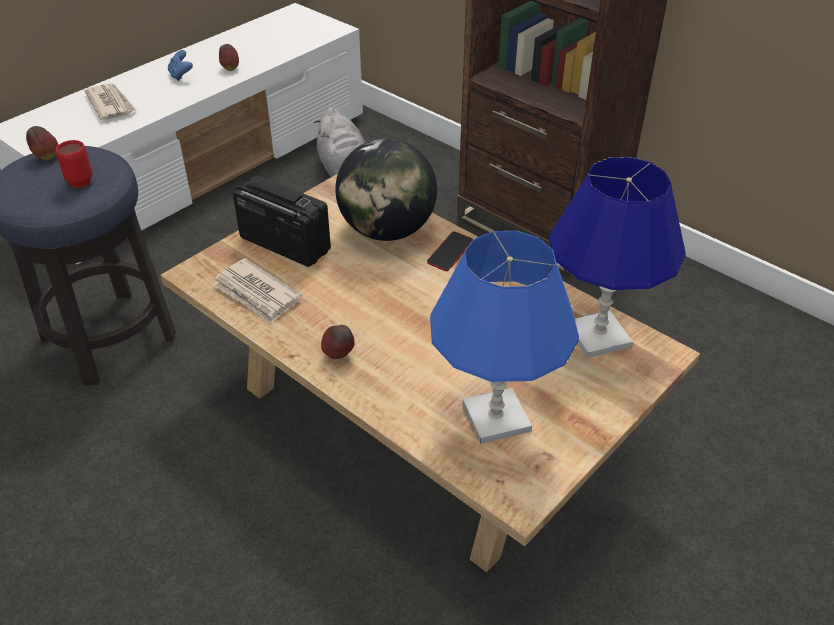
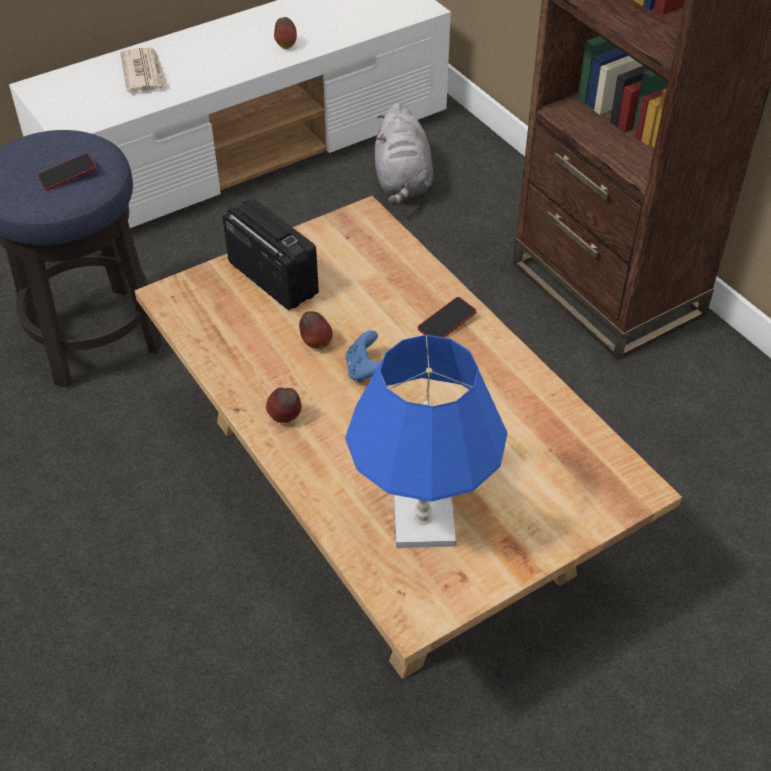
camera: 15 degrees right, 5 degrees up
apple [26,126,58,160] -> apple moved to [299,311,333,349]
red mug [56,140,93,188] -> phone [37,153,97,190]
blue game controller [168,50,193,81] -> blue game controller moved to [346,330,380,383]
newspaper [212,258,302,324] -> none
globe [335,138,437,241] -> none
blue table lamp [548,157,686,358] -> none

